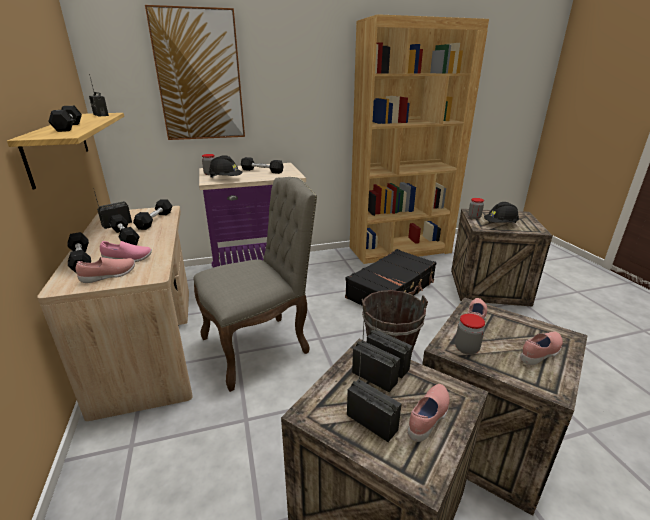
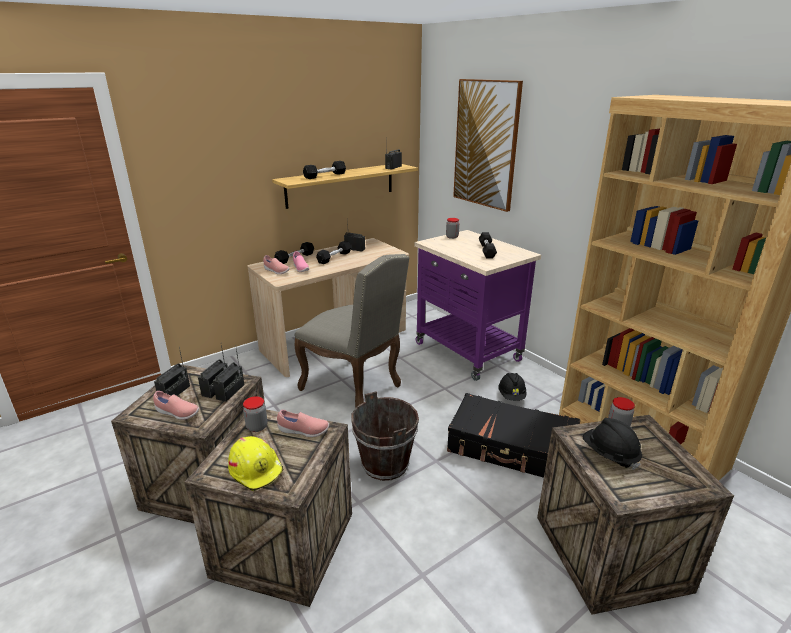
camera: 70 degrees right, 0 degrees up
black dumbbell [133,199,172,230] -> none
black hard hat [209,155,243,178] -> black hard hat moved to [498,373,527,401]
pink shoe [520,331,563,365] -> yellow hard hat [228,436,283,491]

